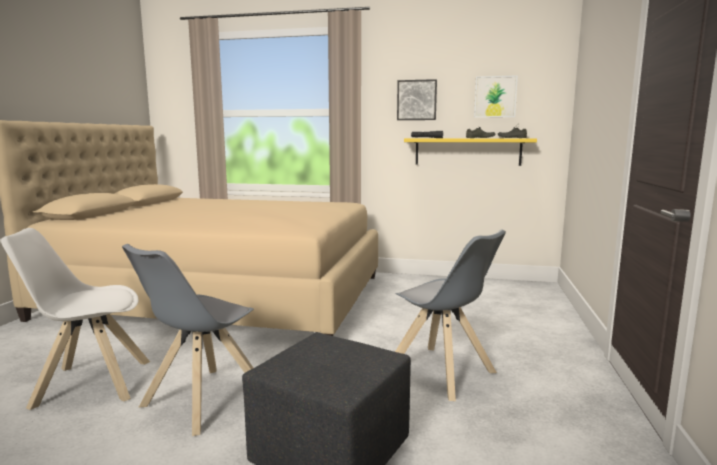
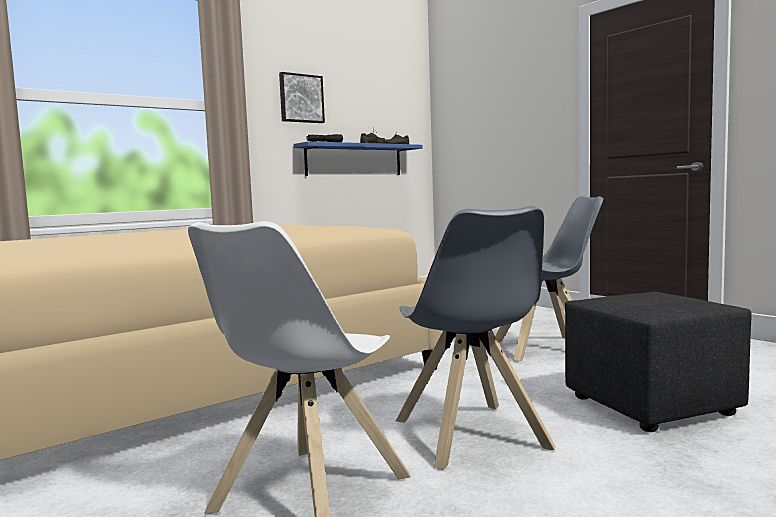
camera: 50 degrees left, 5 degrees down
yellow shelf [404,138,537,166] -> blue shelf [293,141,423,176]
picture [474,75,518,118] -> none

